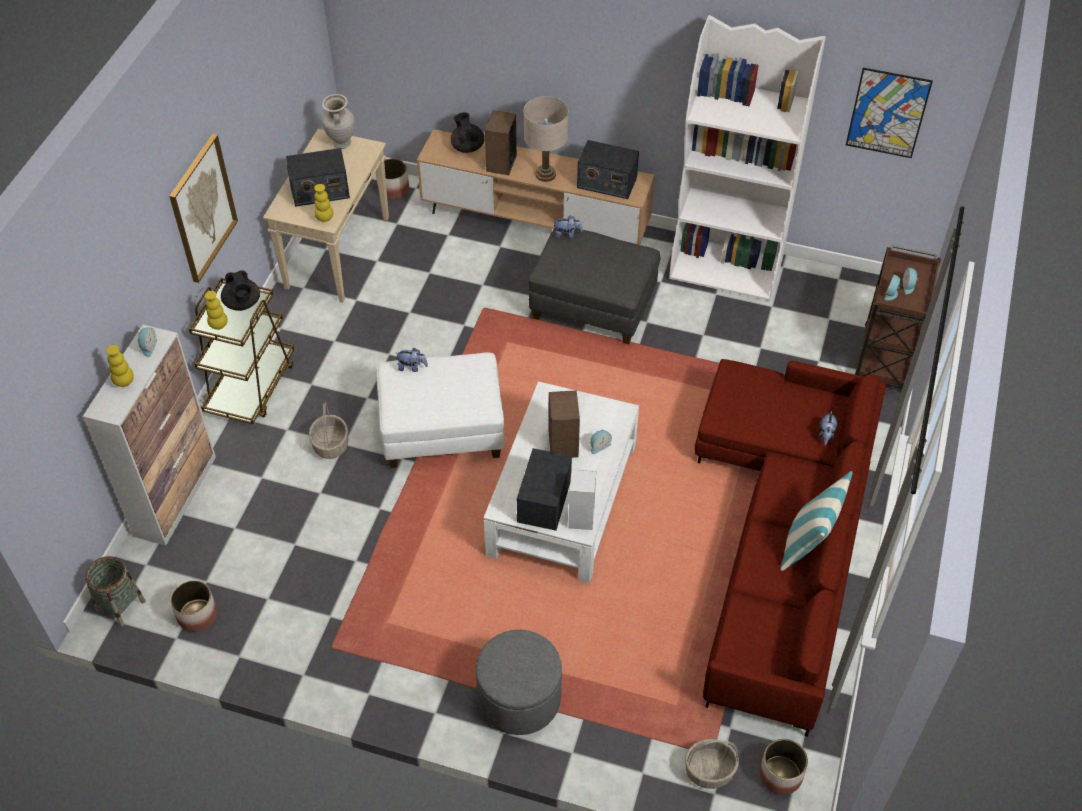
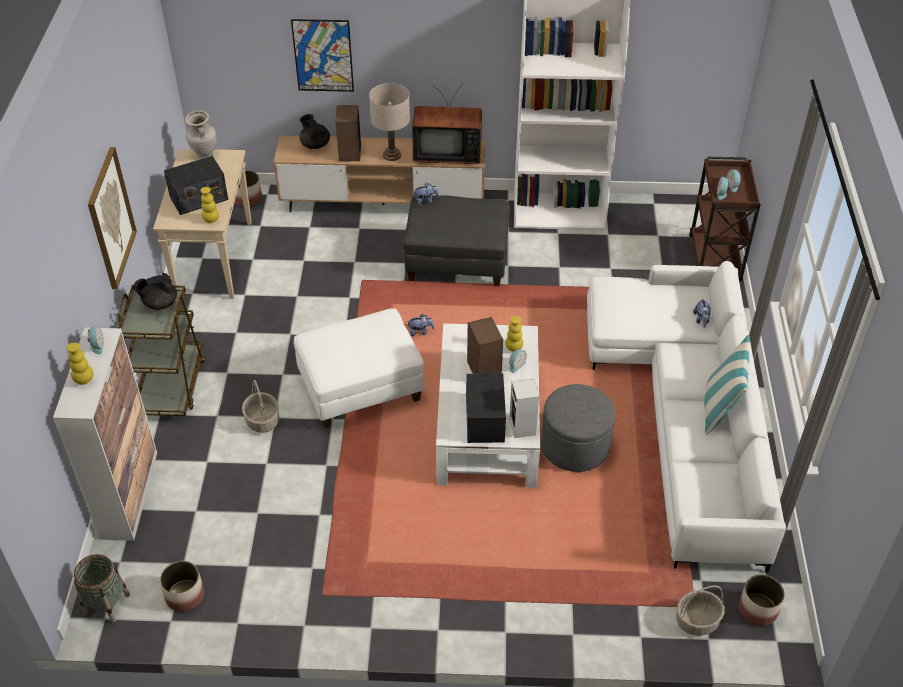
camera: 15 degrees left, 5 degrees down
yellow vase [205,291,228,330] -> yellow vase moved to [505,316,523,352]
black teapot [221,270,260,311] -> black teapot turned 105 degrees clockwise [133,273,177,310]
plush toy [397,348,428,372] -> plush toy moved to [406,314,435,337]
grey ottoman [476,630,562,735] -> grey ottoman moved to [541,384,615,472]
radio [577,140,639,199] -> television [412,83,482,164]
red sofa [694,359,887,737] -> white sofa [587,261,786,573]
picture [846,68,933,158] -> picture moved to [291,19,354,92]

